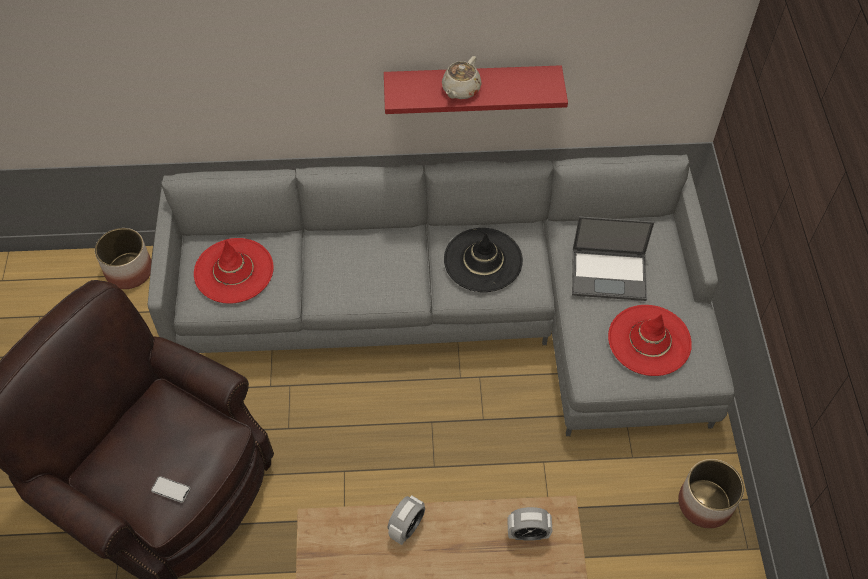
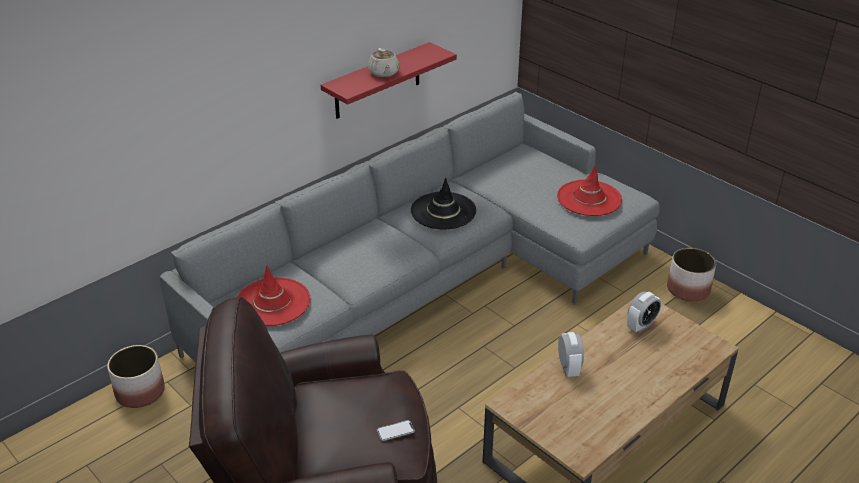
camera: 40 degrees left, 20 degrees down
laptop [572,216,654,301] -> none

